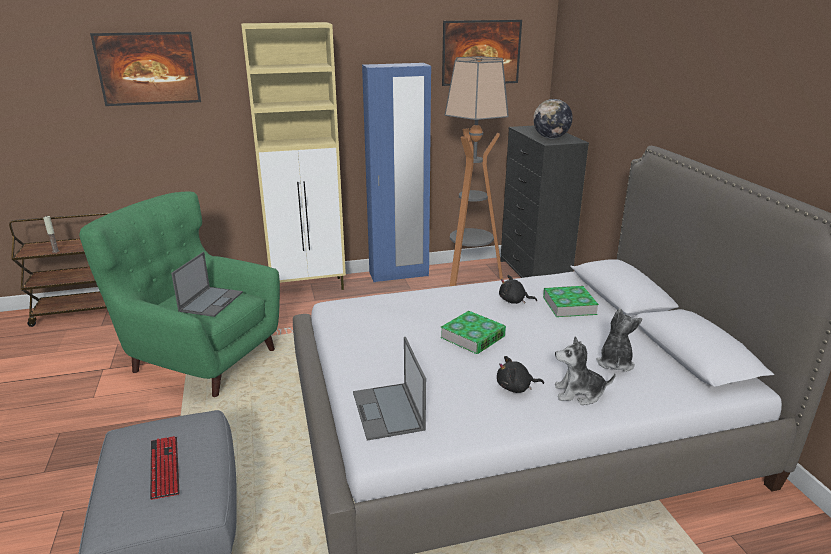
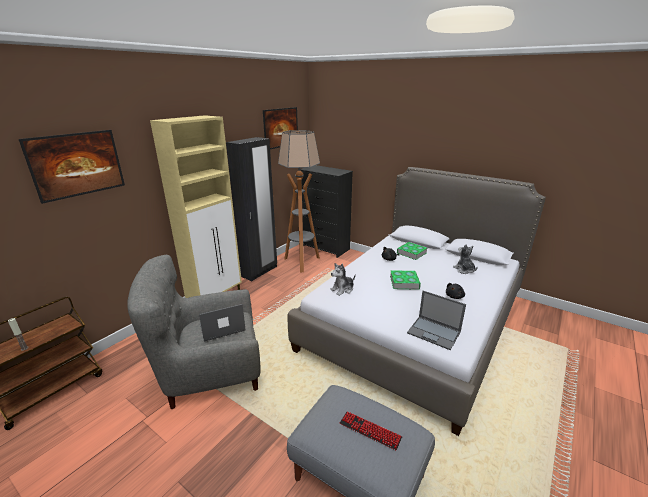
camera: 40 degrees left, 0 degrees up
green armchair [79,191,280,397] -> grey armchair [127,254,261,409]
laptop [171,252,243,317] -> laptop turned 90 degrees counterclockwise [199,304,246,342]
blue wardrobe [362,63,431,282] -> black wardrobe [226,137,277,281]
globe [533,99,573,139] -> none
plush toy [555,336,616,405] -> plush toy moved to [330,263,356,296]

